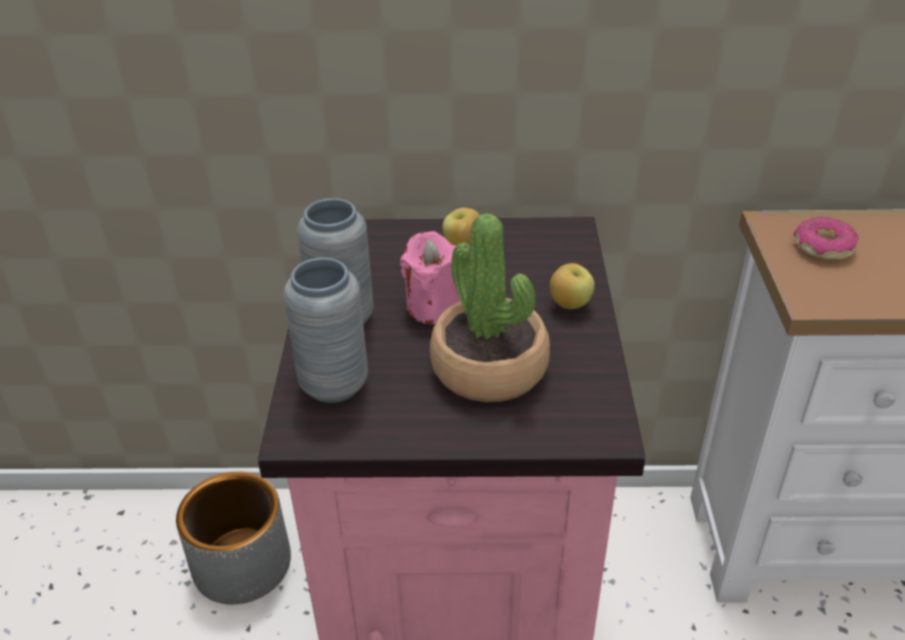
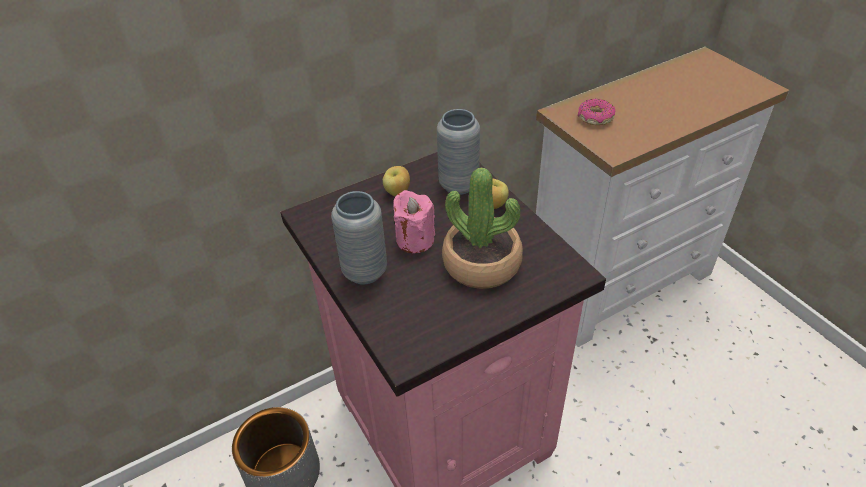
camera: 30 degrees left, 5 degrees up
grey vase [284,258,368,403] -> grey vase moved to [437,109,480,195]

